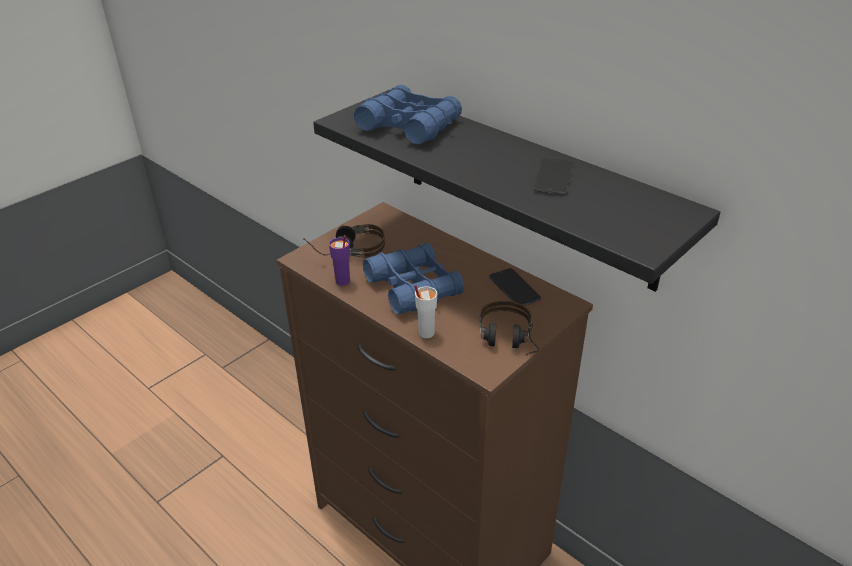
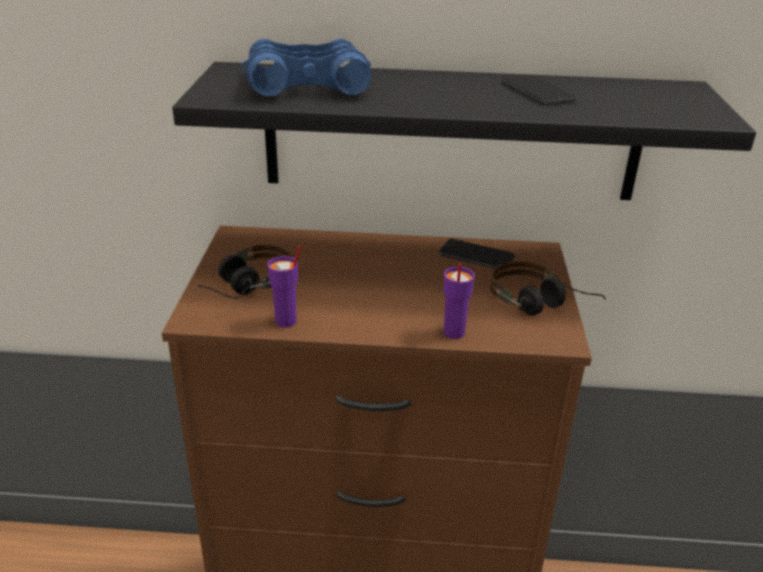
camera: 40 degrees left, 5 degrees down
blue binoculars [363,243,464,314] -> none
white cup [414,285,437,338] -> purple cup [444,263,475,339]

